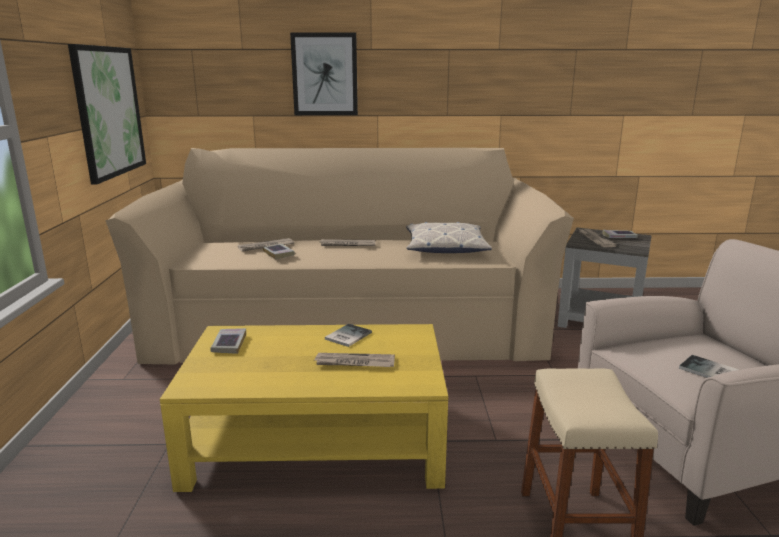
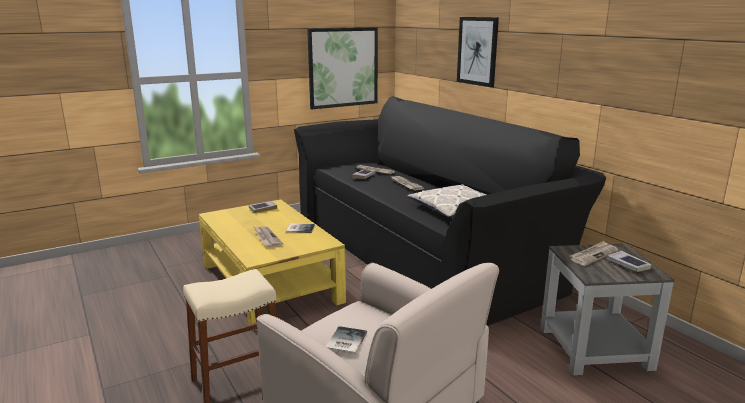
camera: 60 degrees right, 0 degrees up
beige sofa [105,148,574,364] -> black sofa [294,96,606,326]

